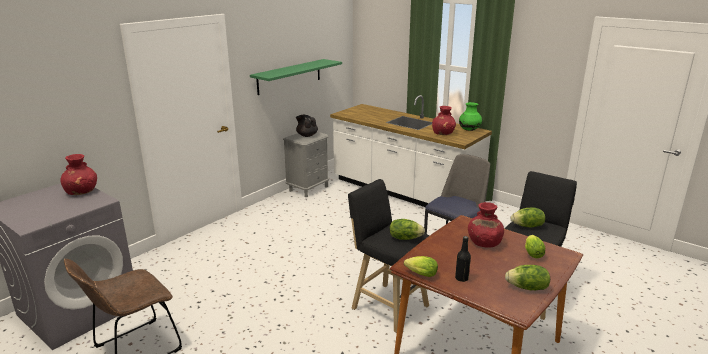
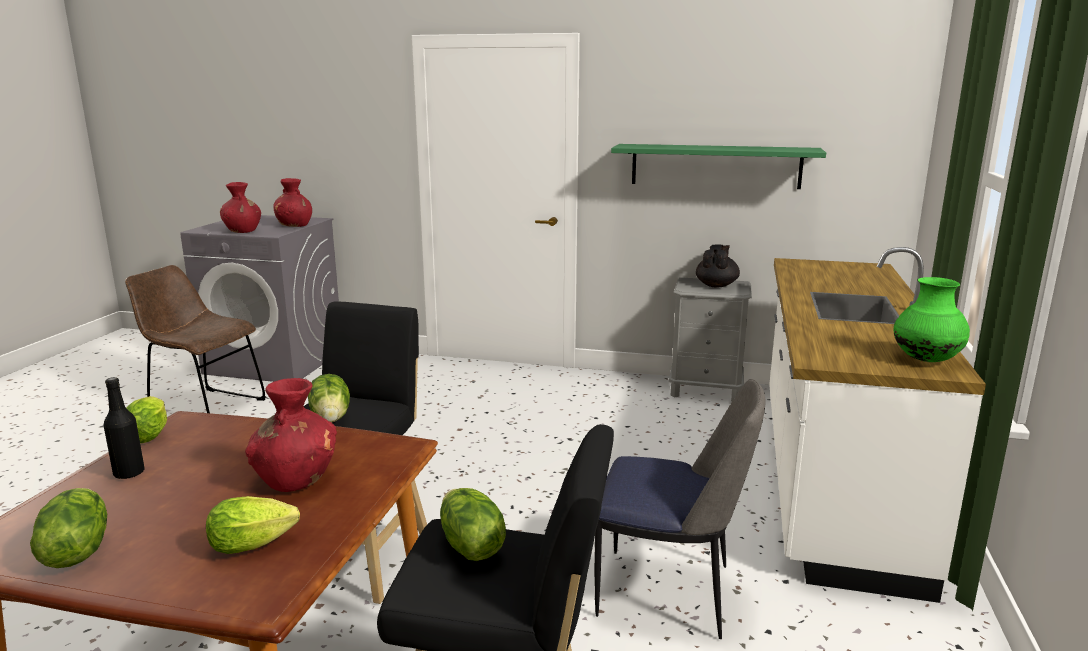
camera: 65 degrees right, 5 degrees down
red vase [432,106,456,135] -> red vase moved to [220,182,261,233]

